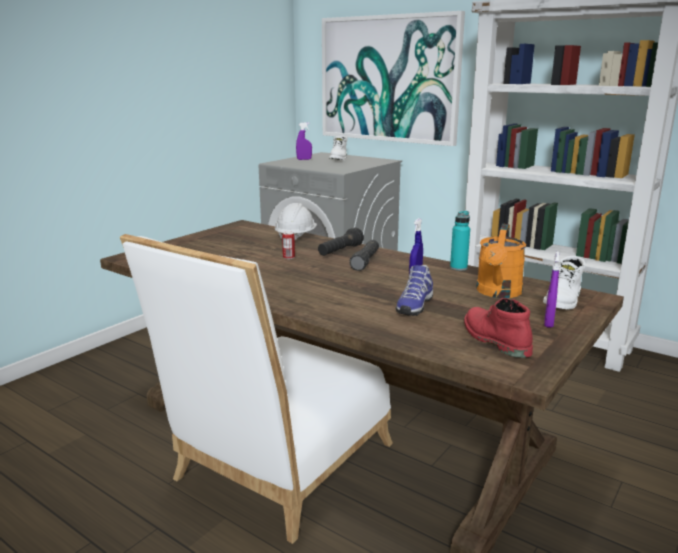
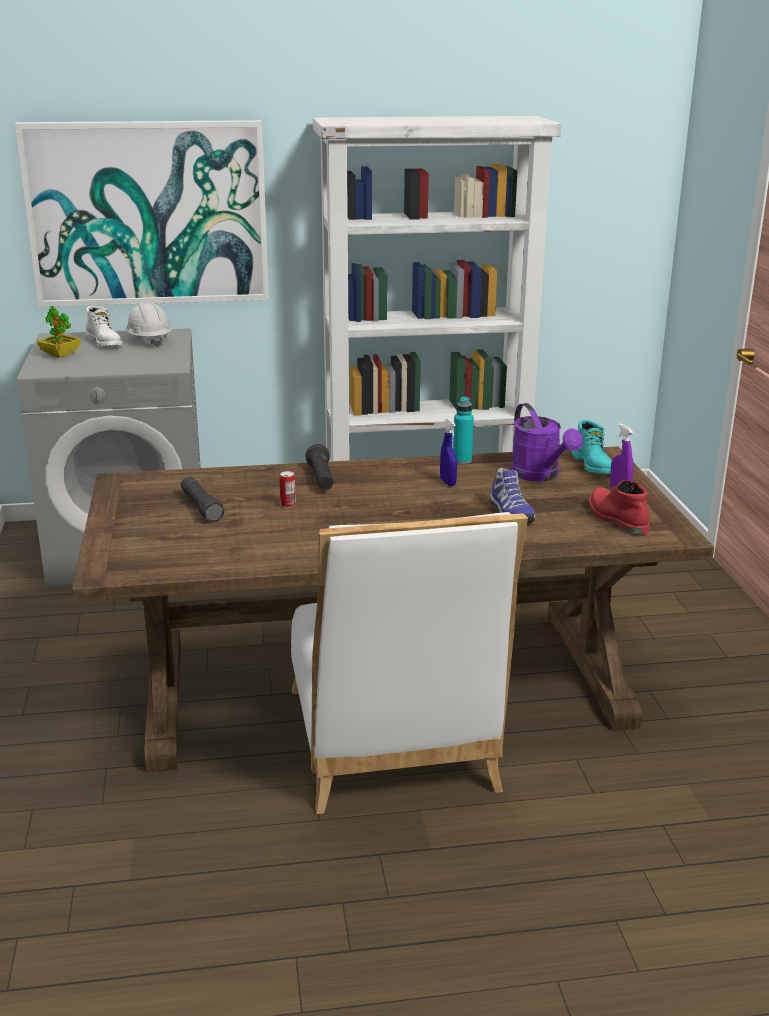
camera: 45 degrees left, 5 degrees up
white hard hat [275,203,317,240] -> white hard hat moved to [126,301,172,347]
purple spray bottle [296,122,312,160] -> potted plant [37,306,81,358]
black flashlight [349,240,379,271] -> black flashlight moved to [181,477,224,522]
red boot [464,298,533,358] -> red boot turned 45 degrees clockwise [589,480,650,535]
orange watering can [476,224,526,298] -> purple watering can [511,403,582,481]
white boot [543,256,586,309] -> turquoise boot [572,420,612,474]

